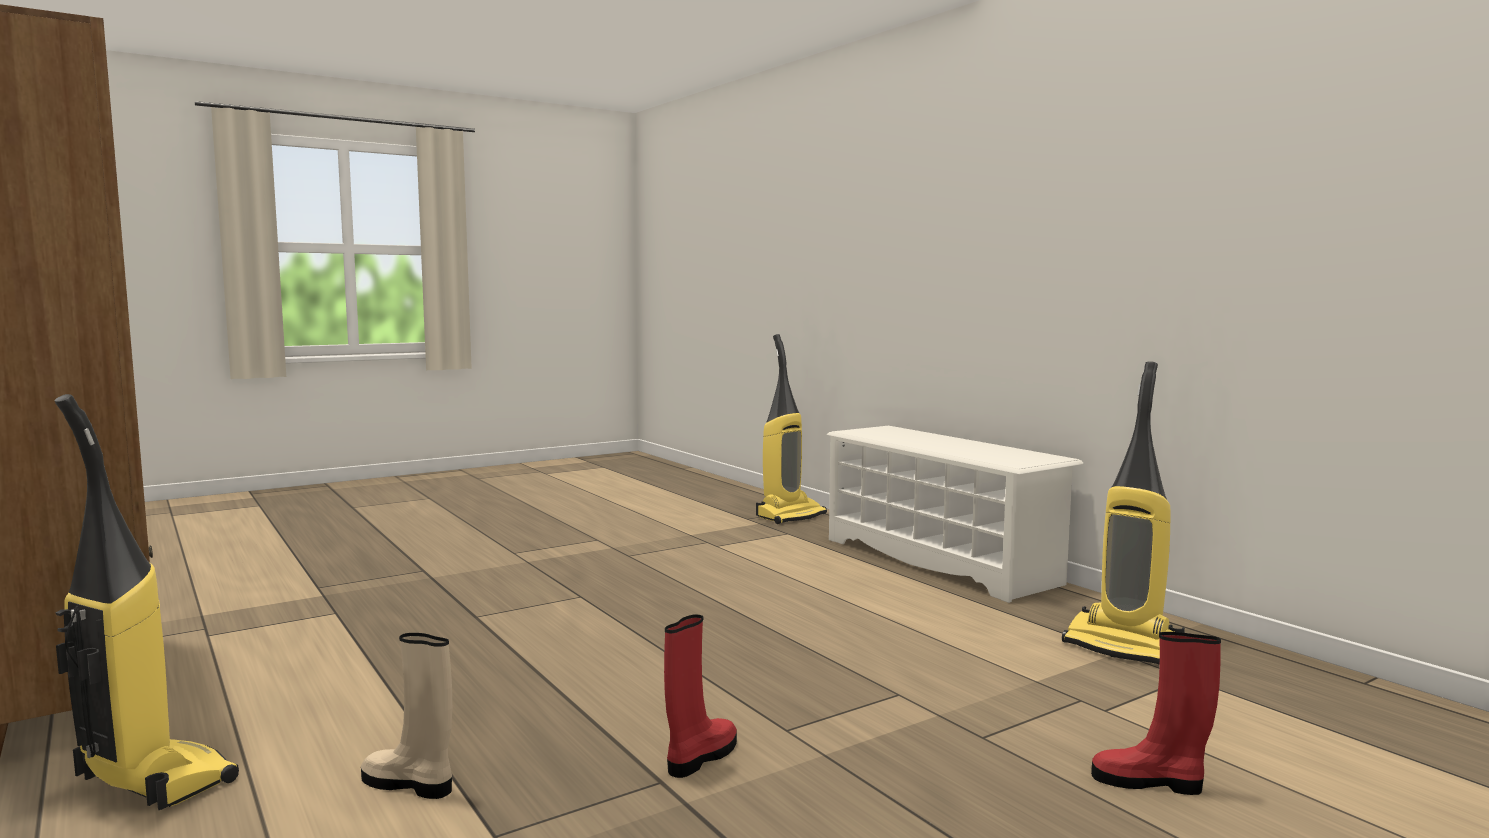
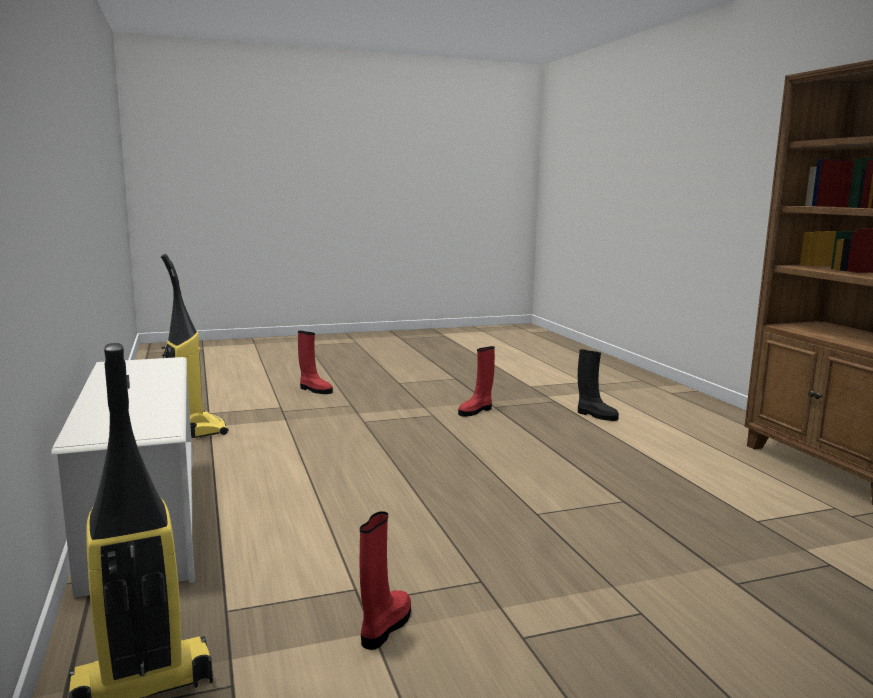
camera: 165 degrees left, 5 degrees up
vacuum cleaner [54,394,239,810] -> none
beige boot [361,633,452,799] -> black boot [578,349,619,421]
none -> red boot [360,511,411,650]

